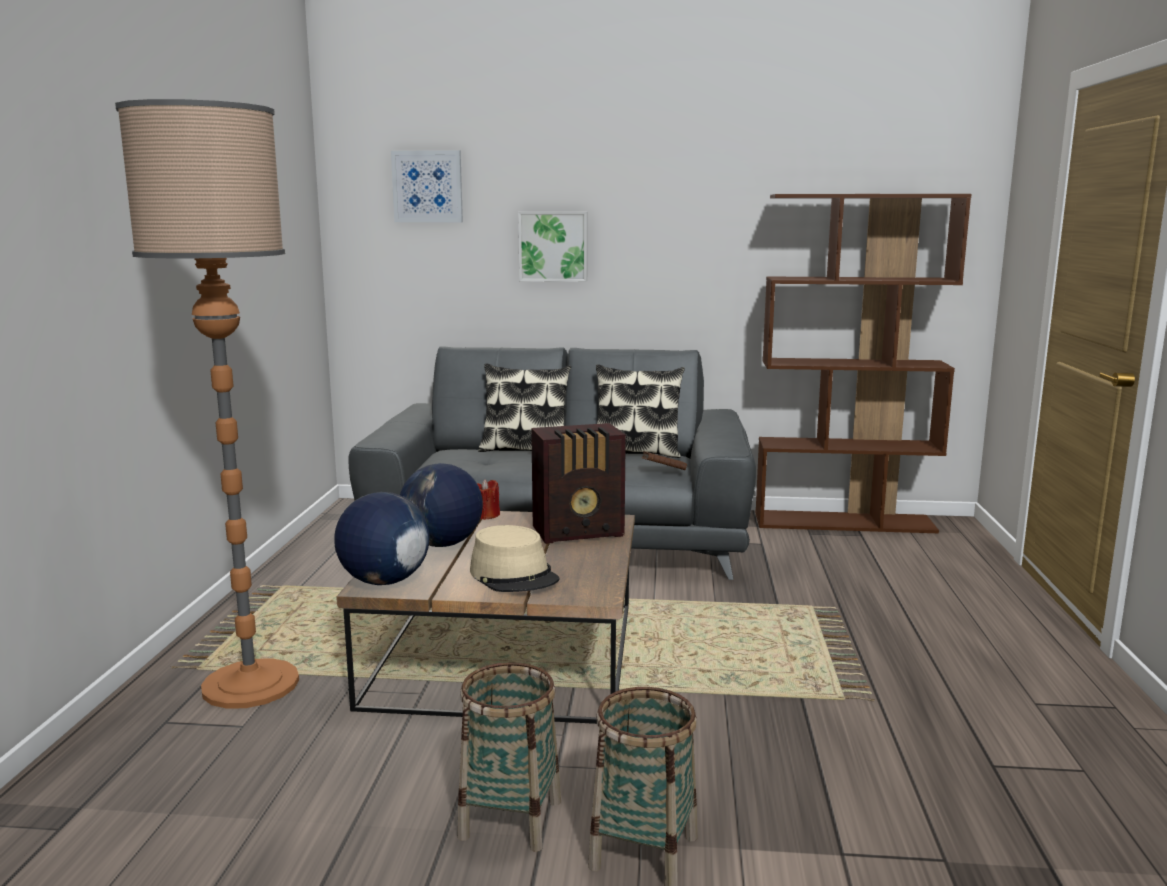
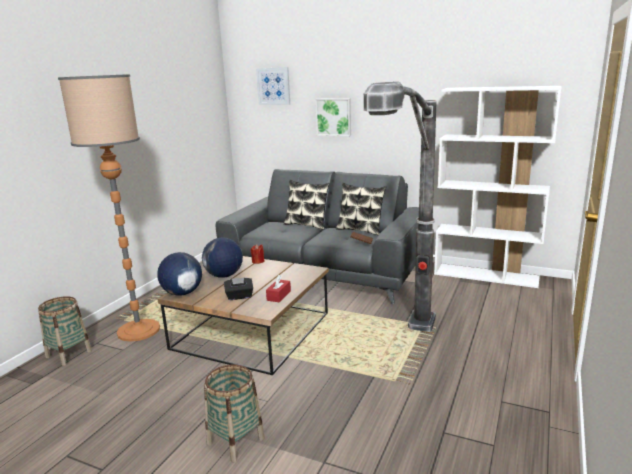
camera: 20 degrees right, 5 degrees up
basket [457,662,561,852] -> basket moved to [38,296,92,366]
beige hat [470,525,559,592] -> black tissue box [224,278,253,300]
radio [531,423,626,544] -> none
brown bookcase [755,194,971,533] -> white bookcase [434,86,562,288]
none -> red tissue box [266,275,291,303]
none -> floor lamp [364,82,437,332]

